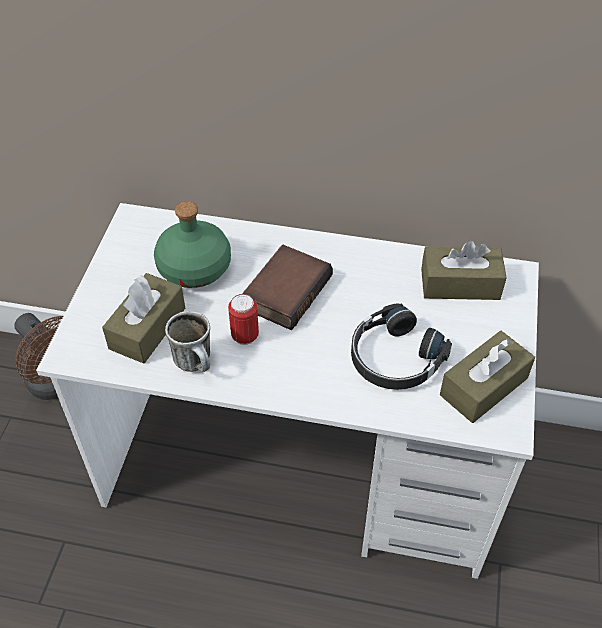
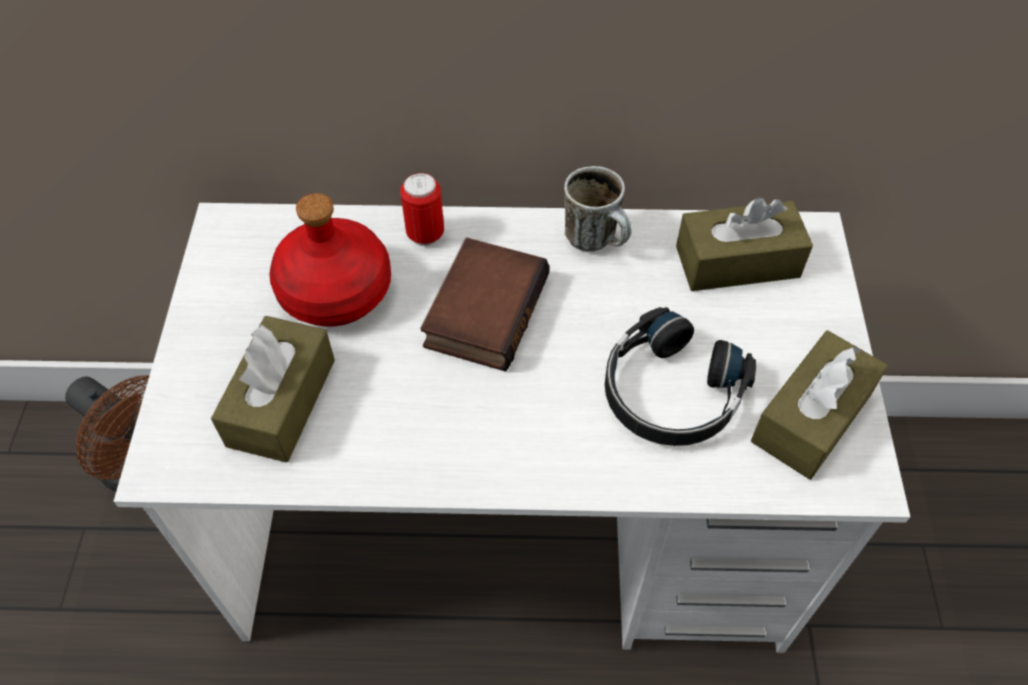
camera: 10 degrees left, 5 degrees up
green bottle [154,201,231,288] -> red bottle [269,193,391,327]
mug [165,311,210,372] -> mug moved to [564,166,632,251]
can [228,294,259,345] -> can moved to [400,172,444,246]

